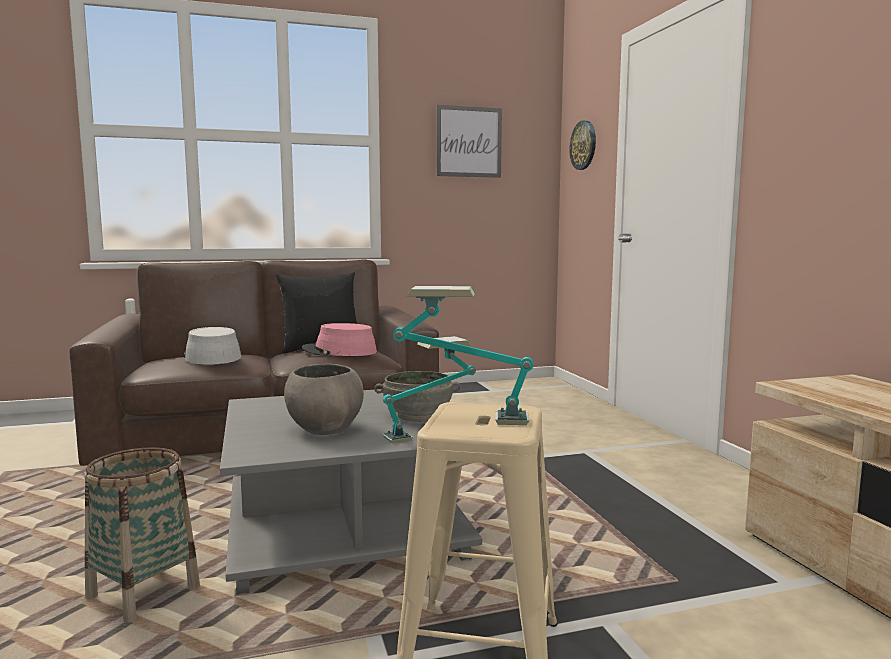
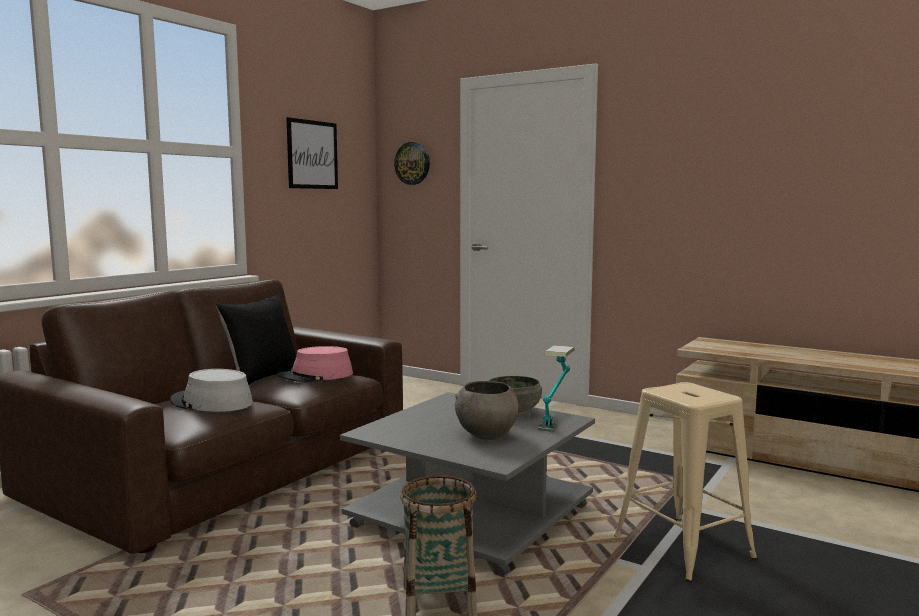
camera: 40 degrees left, 0 degrees up
table lamp [393,286,534,425] -> none

